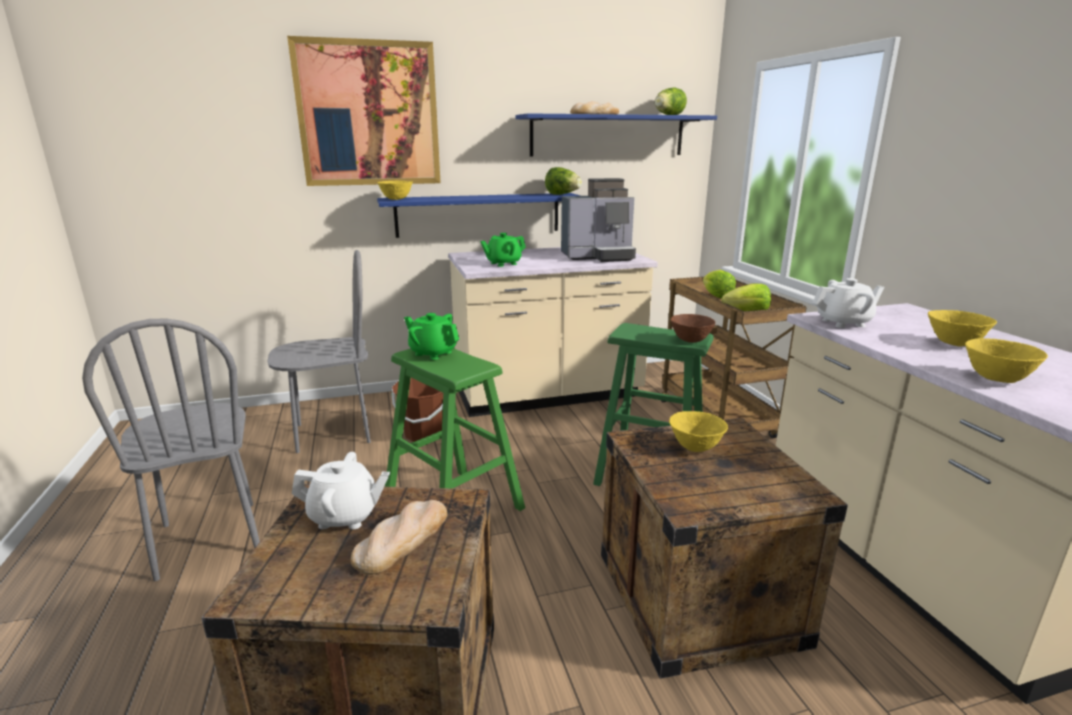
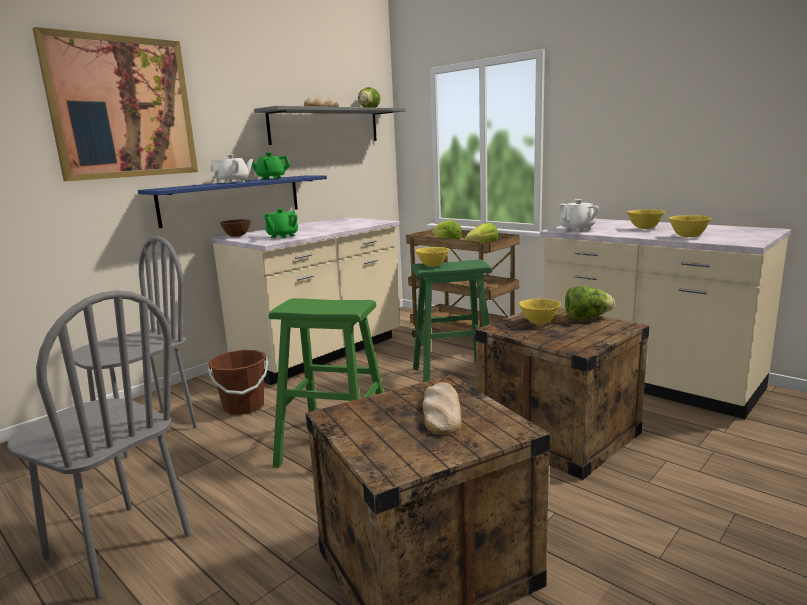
camera: 30 degrees left, 5 degrees down
white teapot [292,452,390,529] -> white teapot moved to [210,154,253,183]
yellow bowl [378,181,413,200] -> yellow bowl moved to [416,247,449,267]
green teapot [404,313,459,360] -> green teapot moved to [248,152,290,180]
blue shelf [516,113,717,156] -> grey shelf [254,106,406,145]
lettuce [545,167,582,195] -> lettuce moved to [565,286,615,319]
coffee machine [561,178,636,262] -> none
brown bowl [671,314,716,343] -> brown bowl moved to [220,219,251,237]

